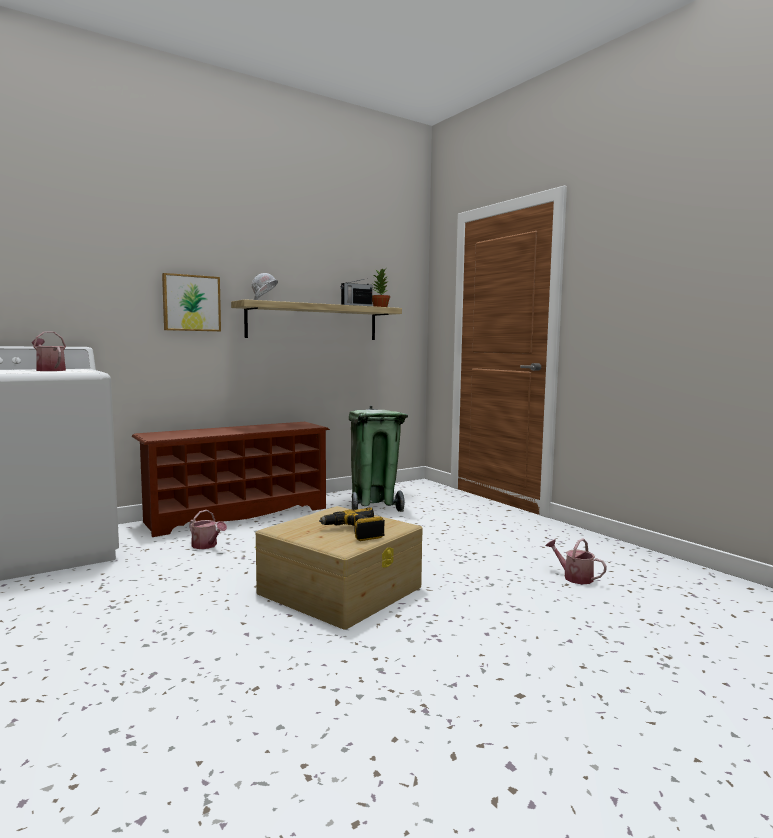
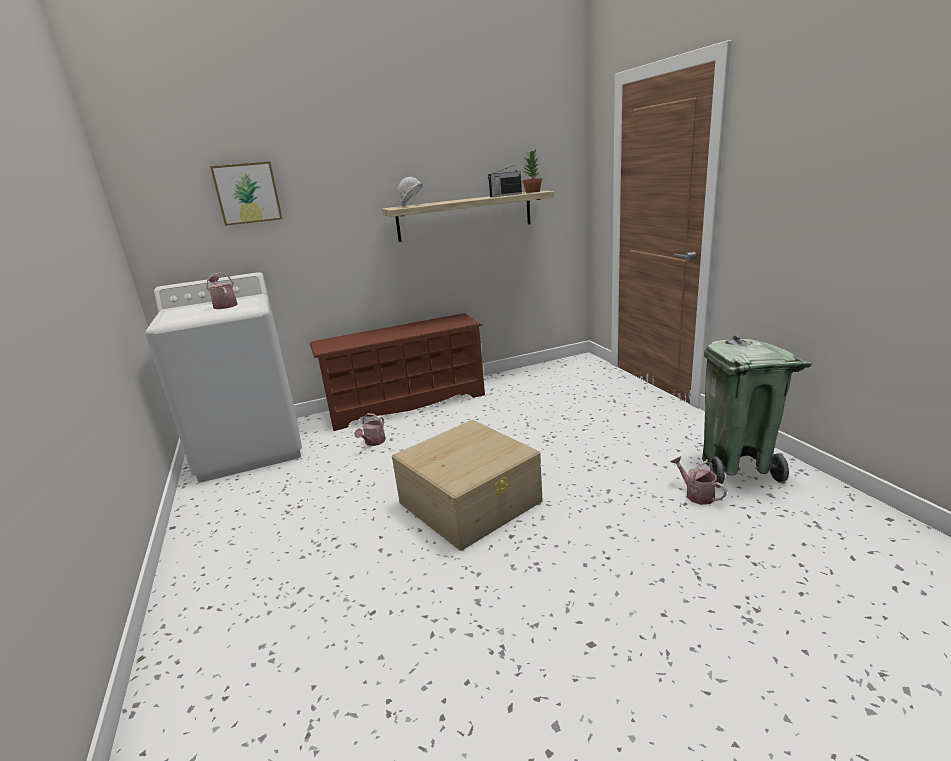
camera: 15 degrees right, 15 degrees up
picture [162,273,221,332] -> picture moved to [210,161,283,226]
watering can [189,510,227,549] -> watering can turned 60 degrees clockwise [354,413,386,446]
power drill [319,507,385,541] -> none
green trash can [349,405,408,512] -> green trash can moved to [702,335,812,488]

